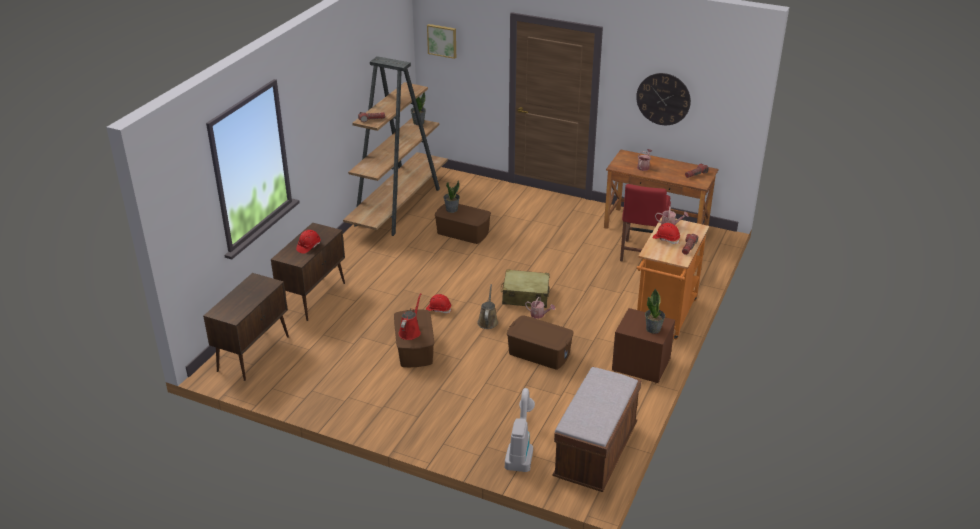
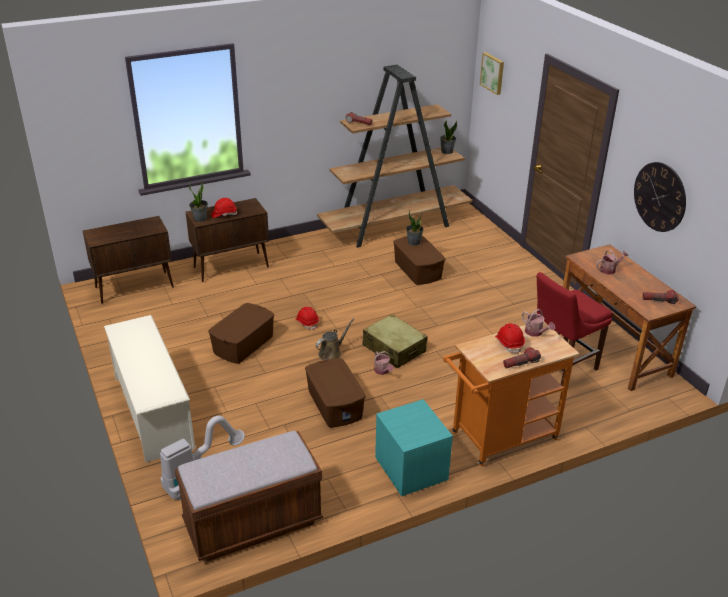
camera: 40 degrees right, 0 degrees up
red watering can [398,293,421,340] -> none
brown nightstand [612,308,675,383] -> turquoise nightstand [375,399,453,496]
potted plant [645,289,665,334] -> potted plant moved to [189,182,208,222]
none -> white shoe rack [104,315,196,463]

